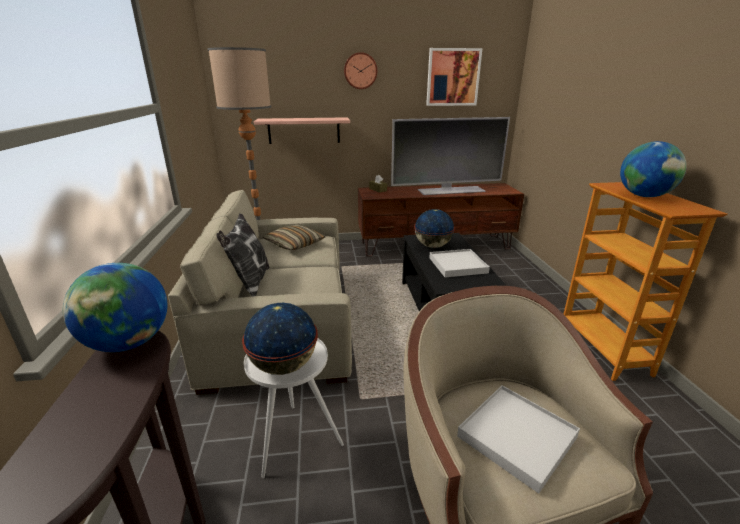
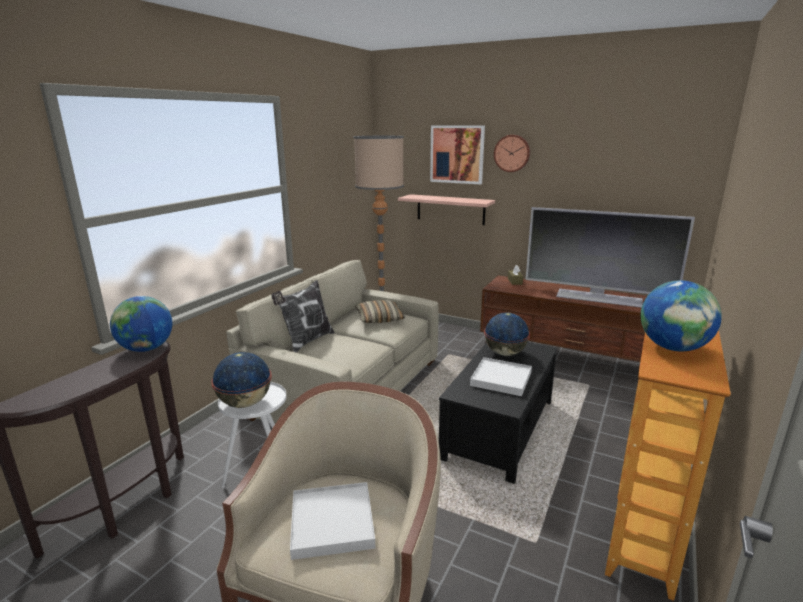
camera: 35 degrees right, 5 degrees down
picture [426,48,483,106] -> picture moved to [430,125,485,184]

